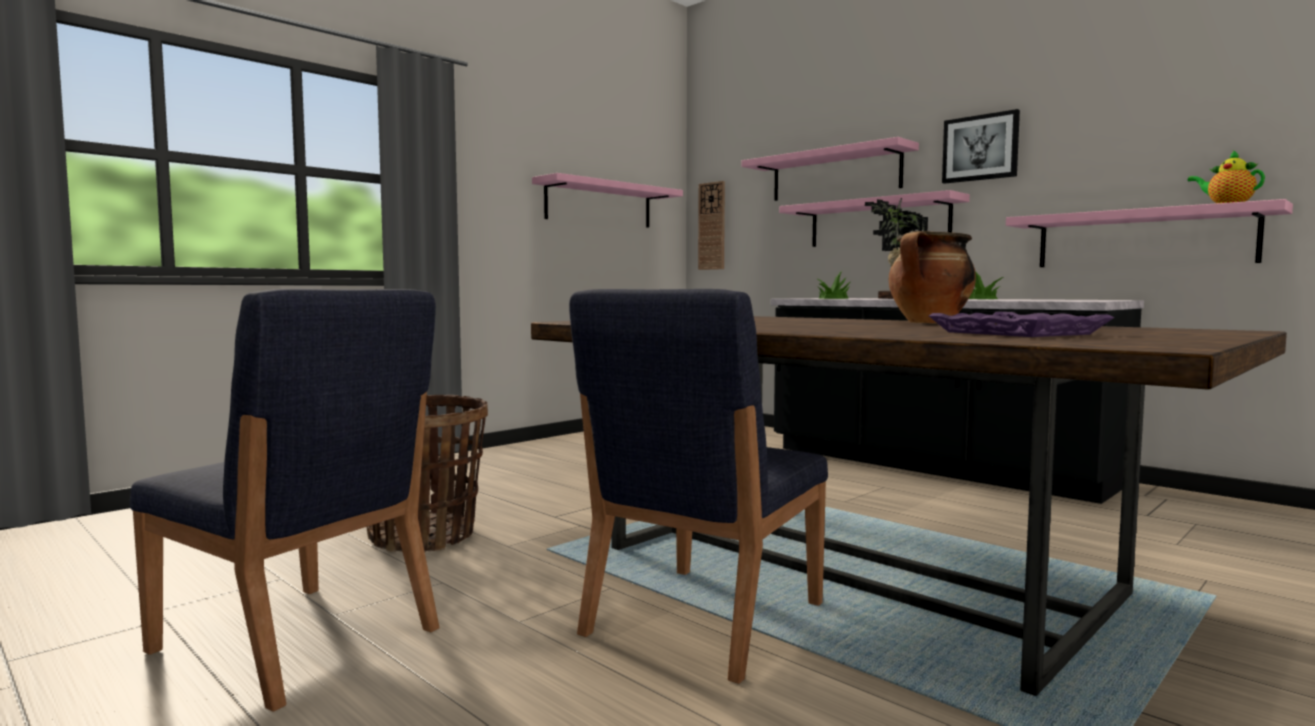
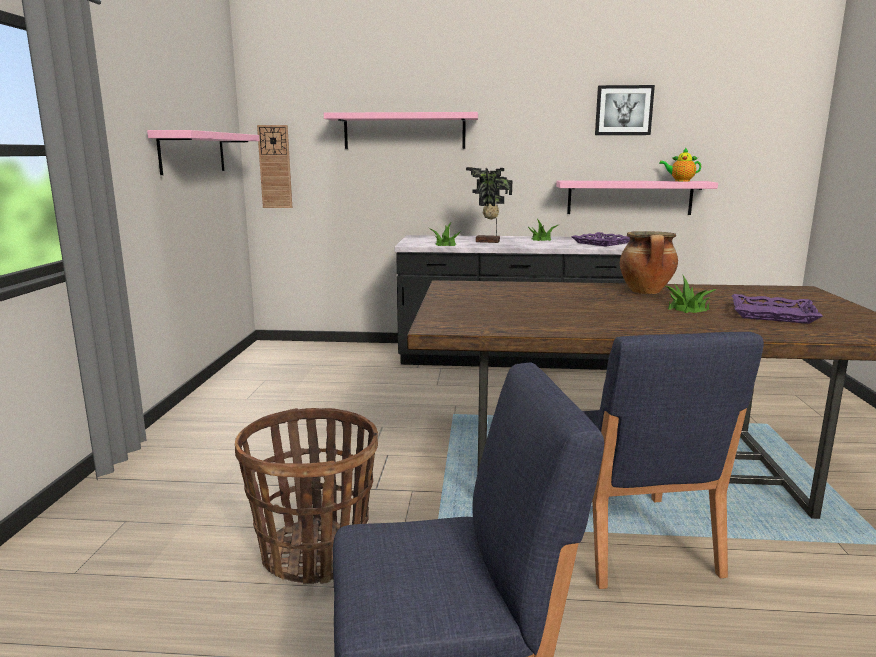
camera: 40 degrees left, 10 degrees up
pink shelf [779,190,970,247] -> none
picture [942,109,1020,184] -> picture moved to [595,85,655,135]
none -> purple tray [572,232,630,247]
none -> potted plant [666,274,717,313]

